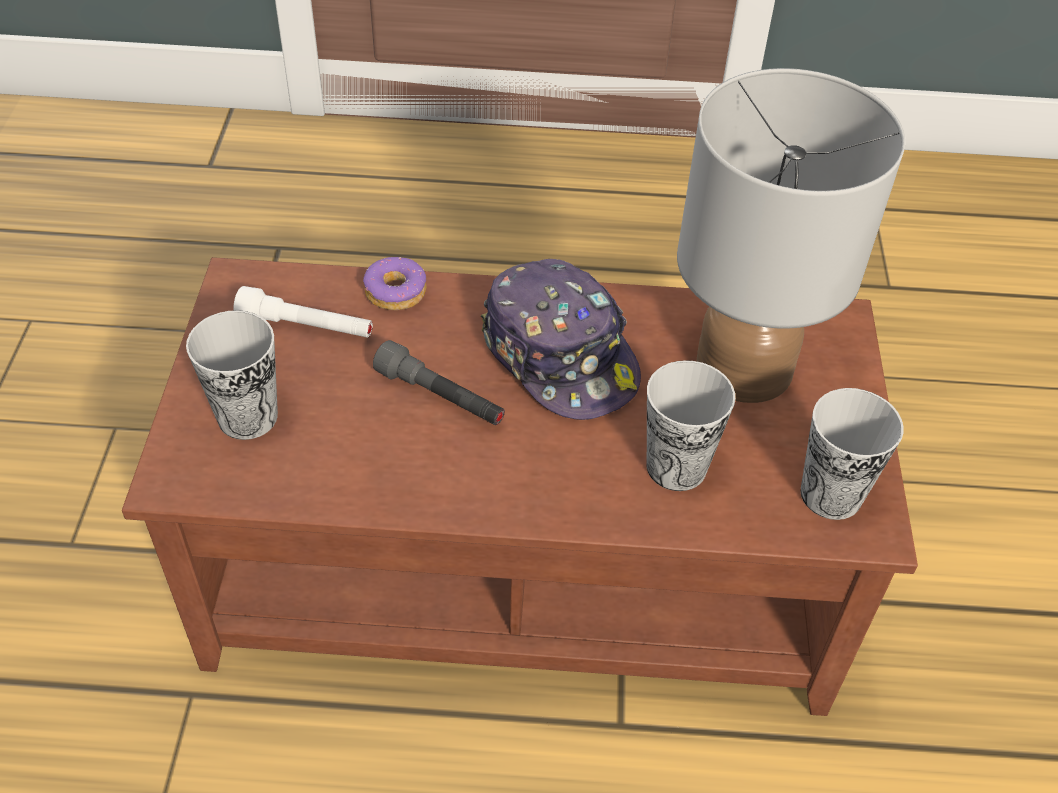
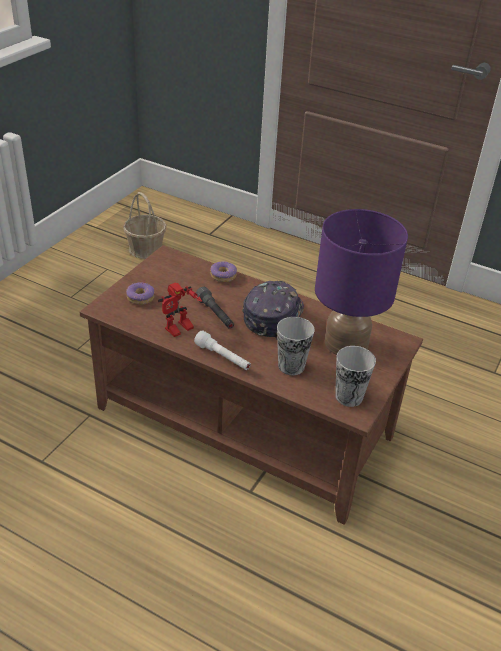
camera: 25 degrees right, 10 degrees down
cup [186,310,278,440] -> donut [126,283,154,305]
white flashlight [234,286,373,338] -> white flashlight moved to [194,330,251,370]
cap [481,259,641,420] -> cap turned 150 degrees counterclockwise [242,281,304,339]
grey table lamp [677,68,905,403] -> purple table lamp [315,209,408,355]
none -> basket [123,192,167,259]
none -> toy robot [158,282,202,337]

